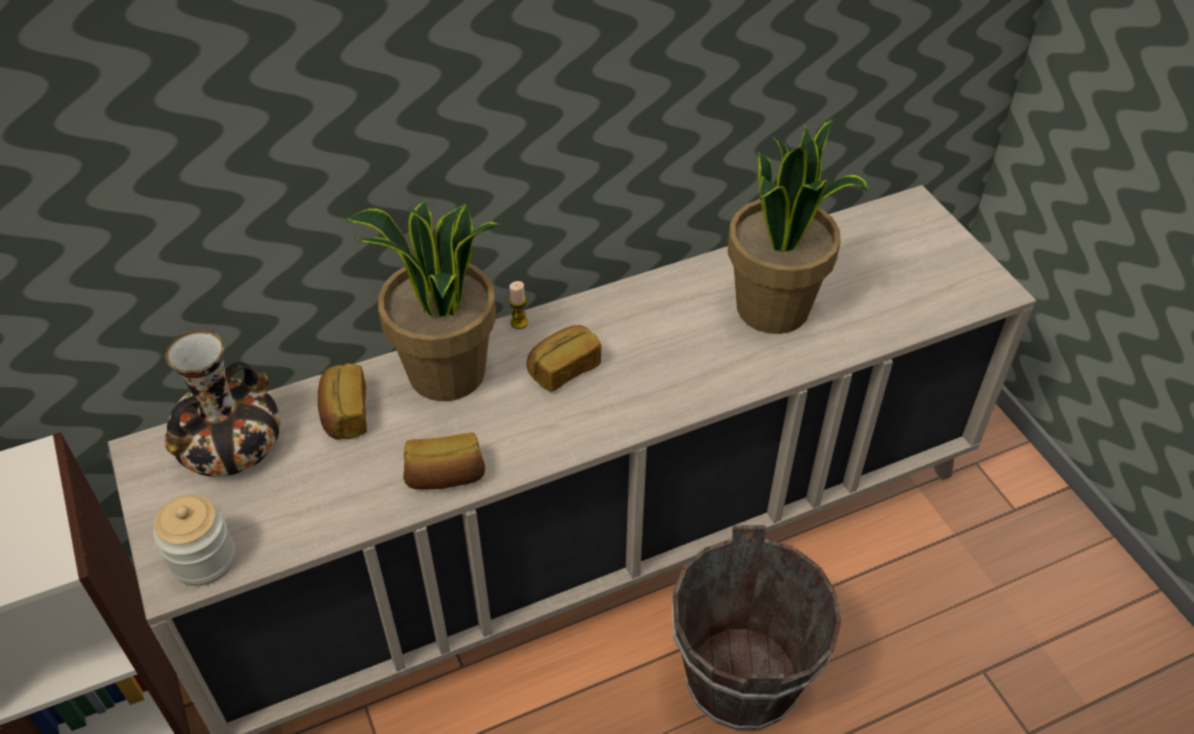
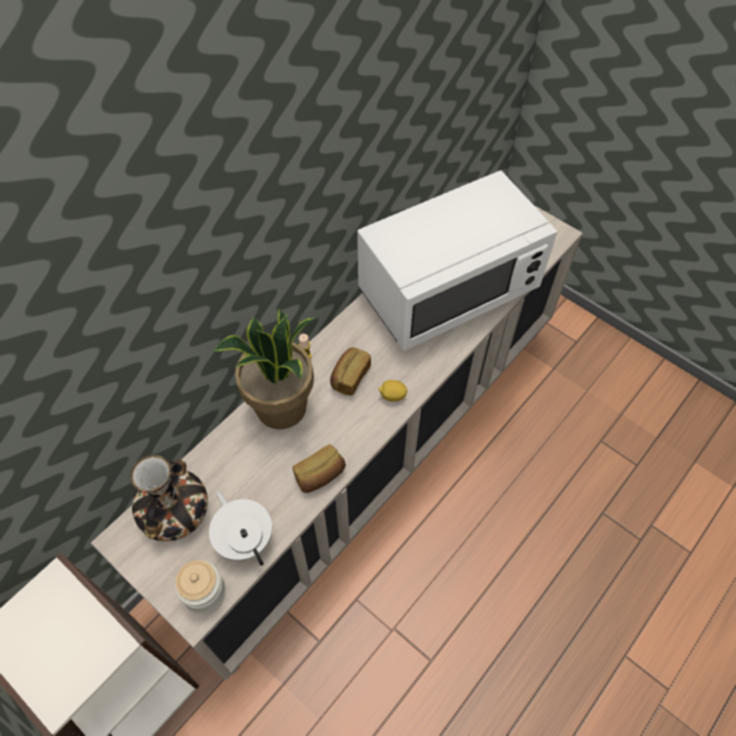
camera: 25 degrees left, 10 degrees up
bread [318,363,367,440] -> none
brown bucket [672,525,841,730] -> none
potted plant [728,119,870,334] -> white microwave [357,171,558,351]
none -> white teapot [209,490,272,566]
none -> lemon [379,380,408,401]

